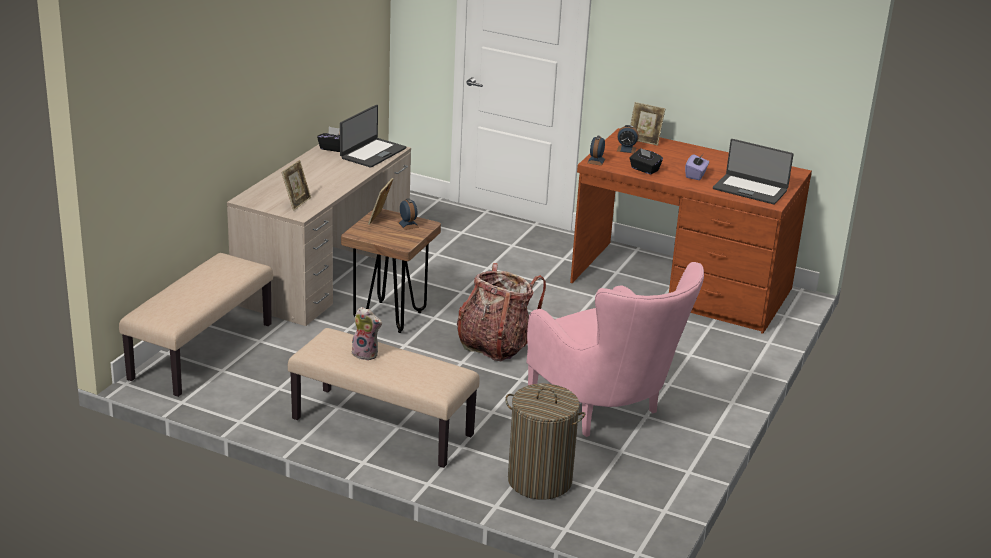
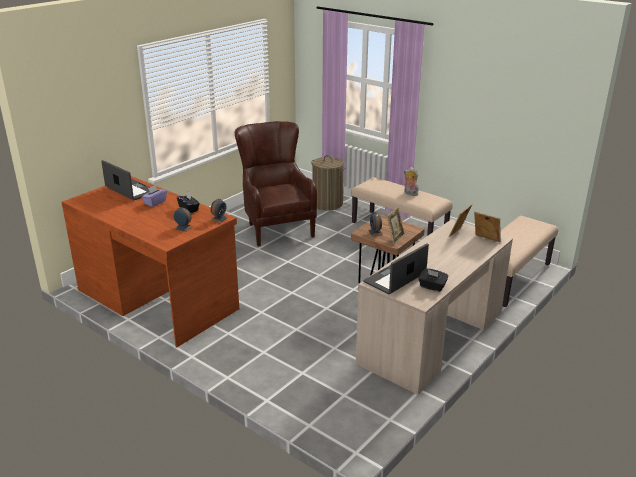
camera: 165 degrees left, 0 degrees up
backpack [457,263,546,361] -> none
pink armchair [526,262,704,437] -> brown armchair [235,121,317,247]
picture frame [630,102,665,146] -> picture frame moved to [474,212,501,242]

